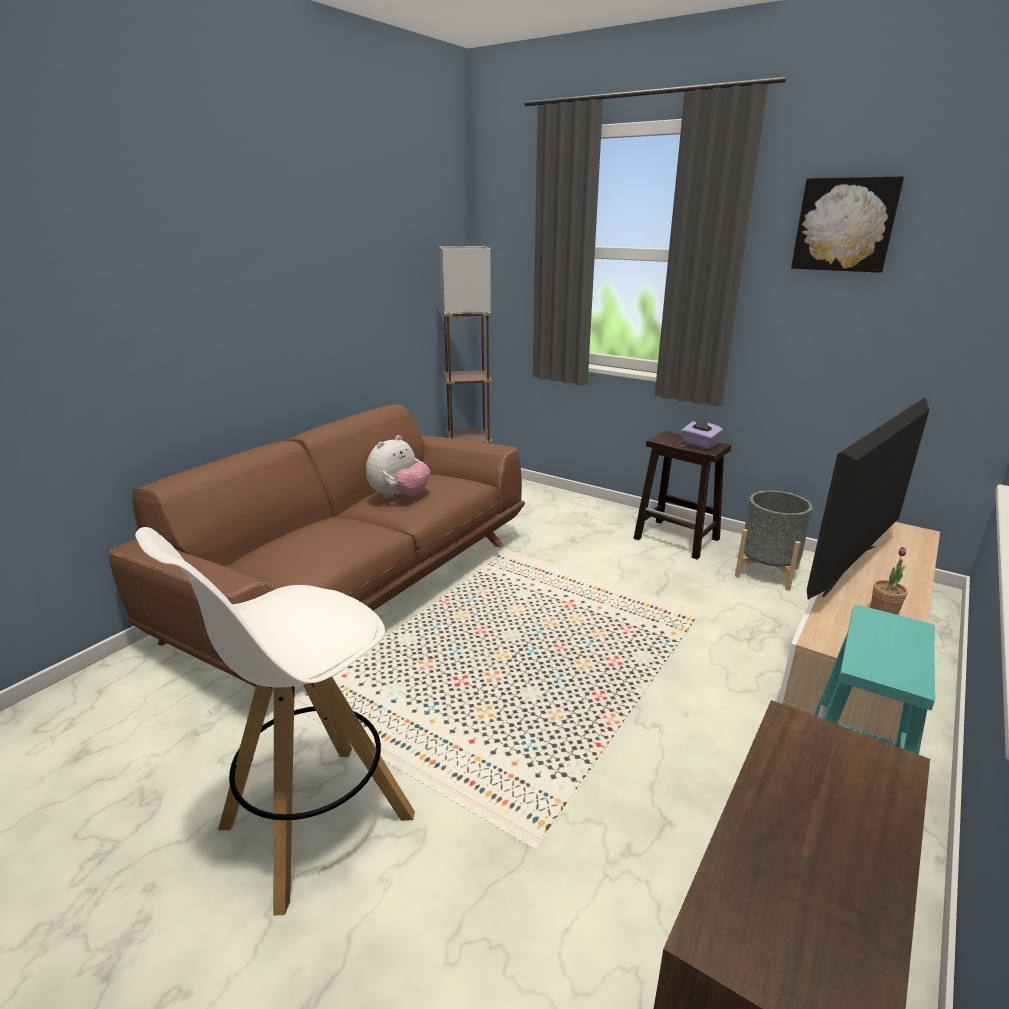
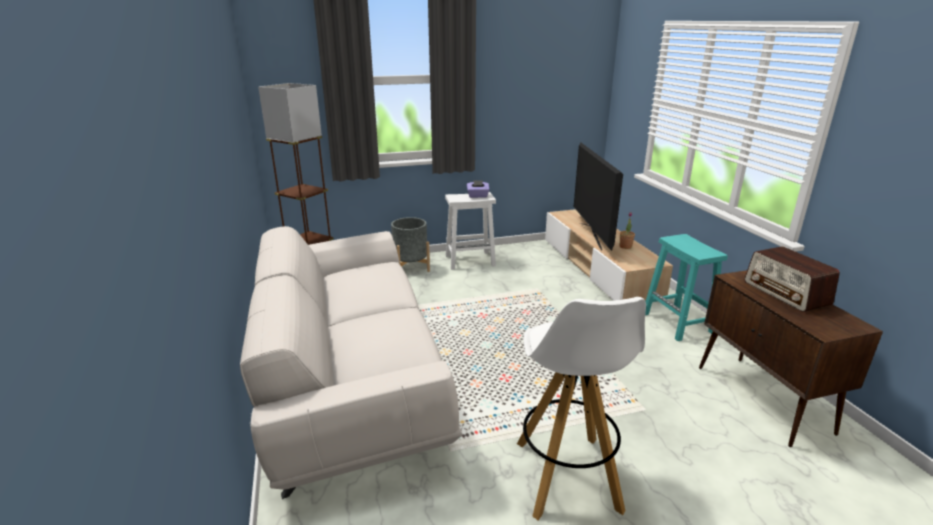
camera: 50 degrees left, 0 degrees up
brown sofa [109,404,525,687] -> white sofa [240,226,462,499]
plush toy [366,435,431,499] -> none
brown stool [633,431,731,559] -> white stool [445,192,496,270]
grey planter [735,491,813,591] -> grey planter moved to [391,217,430,272]
picture [791,176,904,273] -> none
none -> radio [744,246,840,312]

